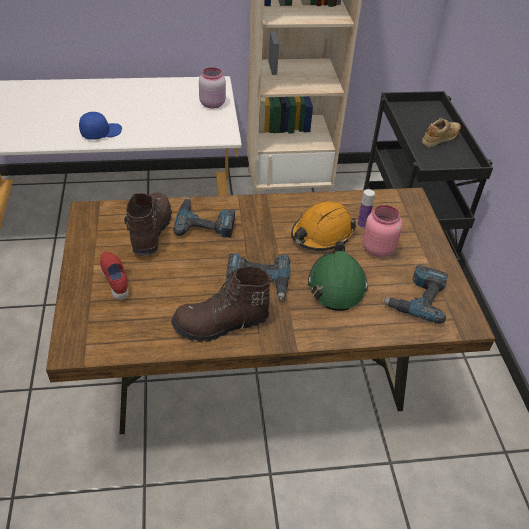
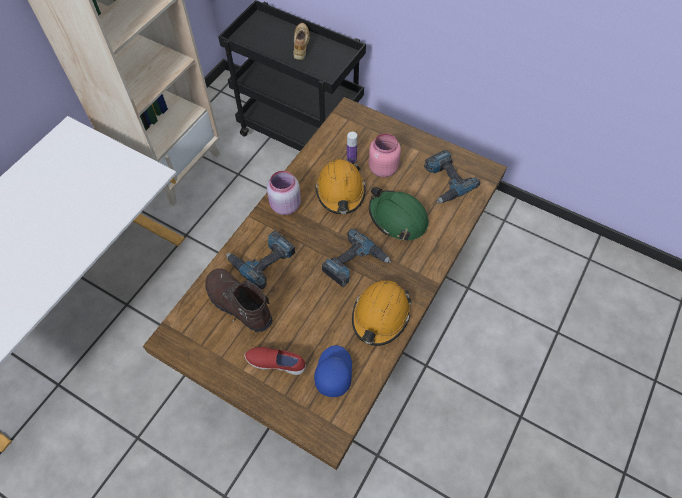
camera: 50 degrees left, 15 degrees up
blue cap [79,112,122,140] -> blue cap moved to [314,345,352,397]
brown boot [171,266,271,342] -> orange hard hat [352,280,412,346]
pink jar [199,67,226,109] -> pink jar moved to [267,171,301,215]

